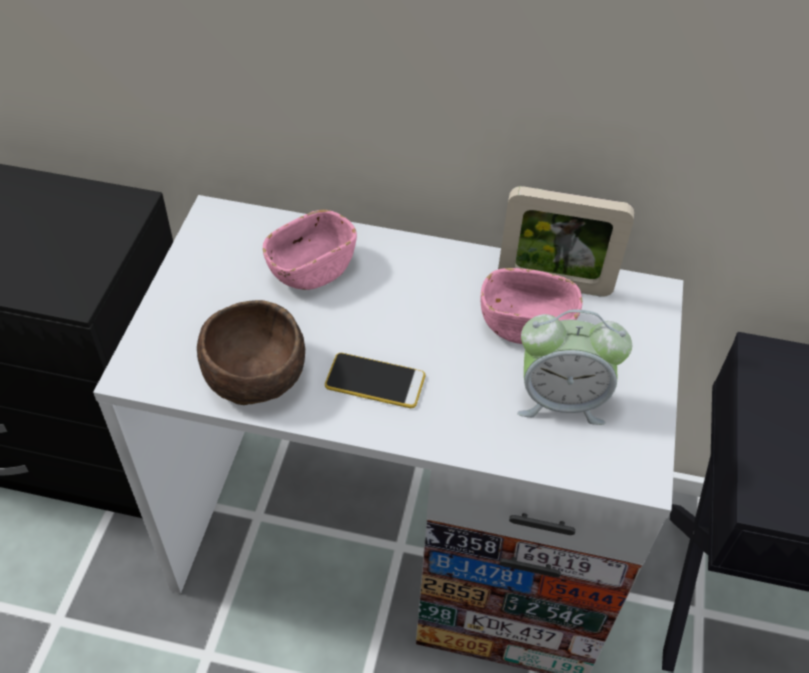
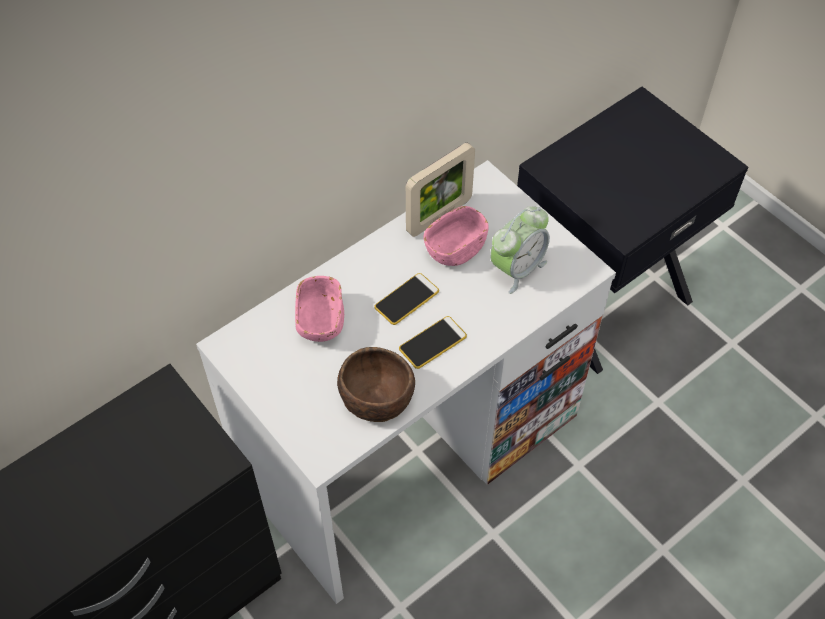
camera: 50 degrees left, 5 degrees up
none -> phone [374,273,439,325]

